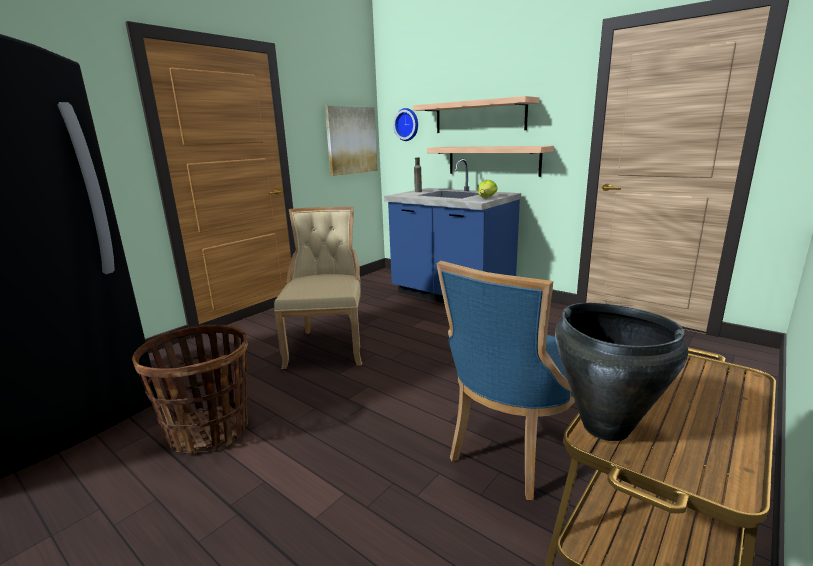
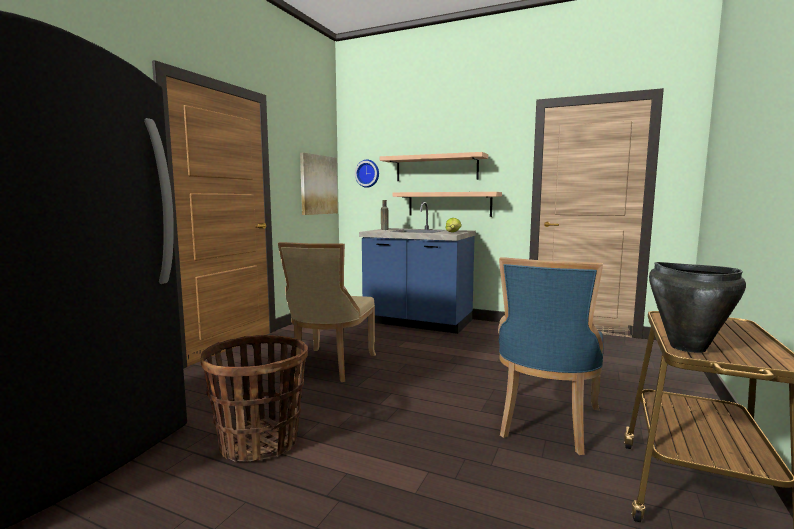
camera: 15 degrees left, 10 degrees down
beige chair [274,206,362,369] -> beige chair turned 150 degrees counterclockwise [278,242,376,382]

